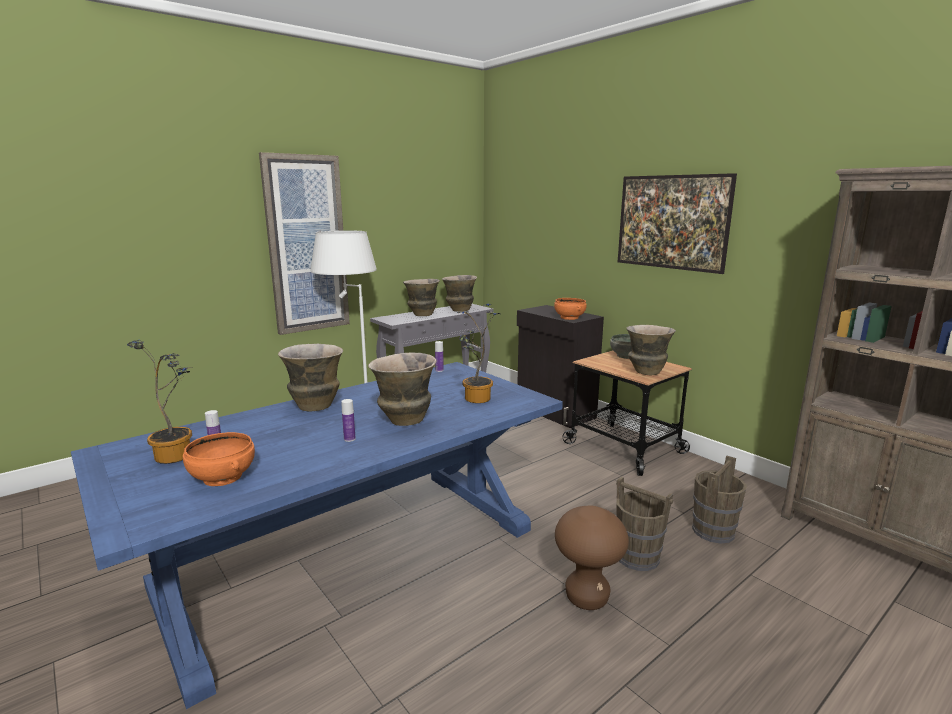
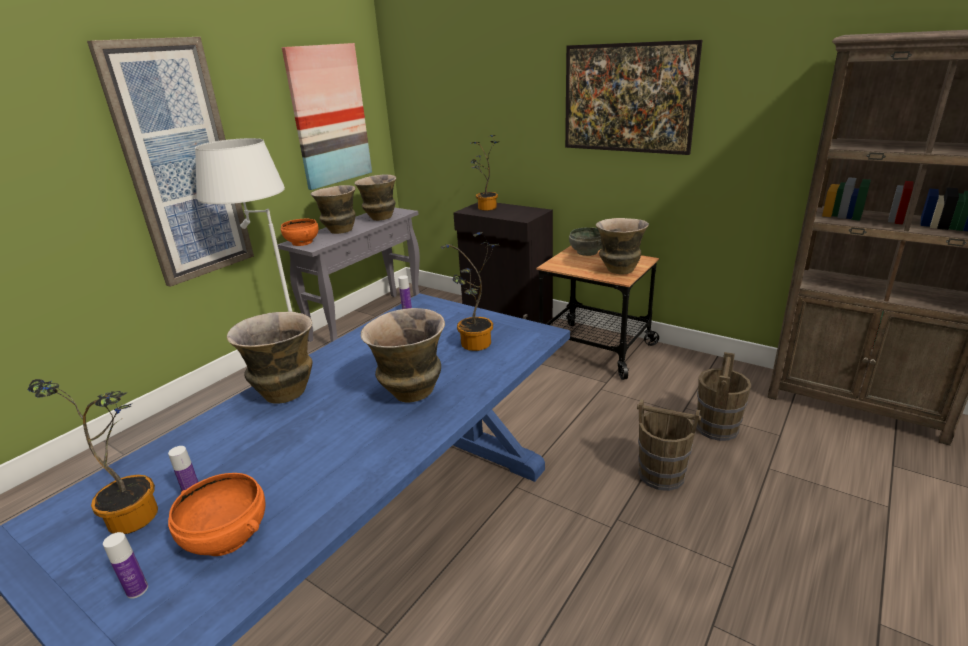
camera: 15 degrees left, 10 degrees up
bottle [341,399,356,442] -> bottle moved to [103,532,148,599]
orange bowl [554,298,587,320] -> orange bowl moved to [281,219,319,246]
brown stool [555,506,629,610] -> none
none -> picture [282,43,372,190]
none -> potted plant [470,135,498,211]

